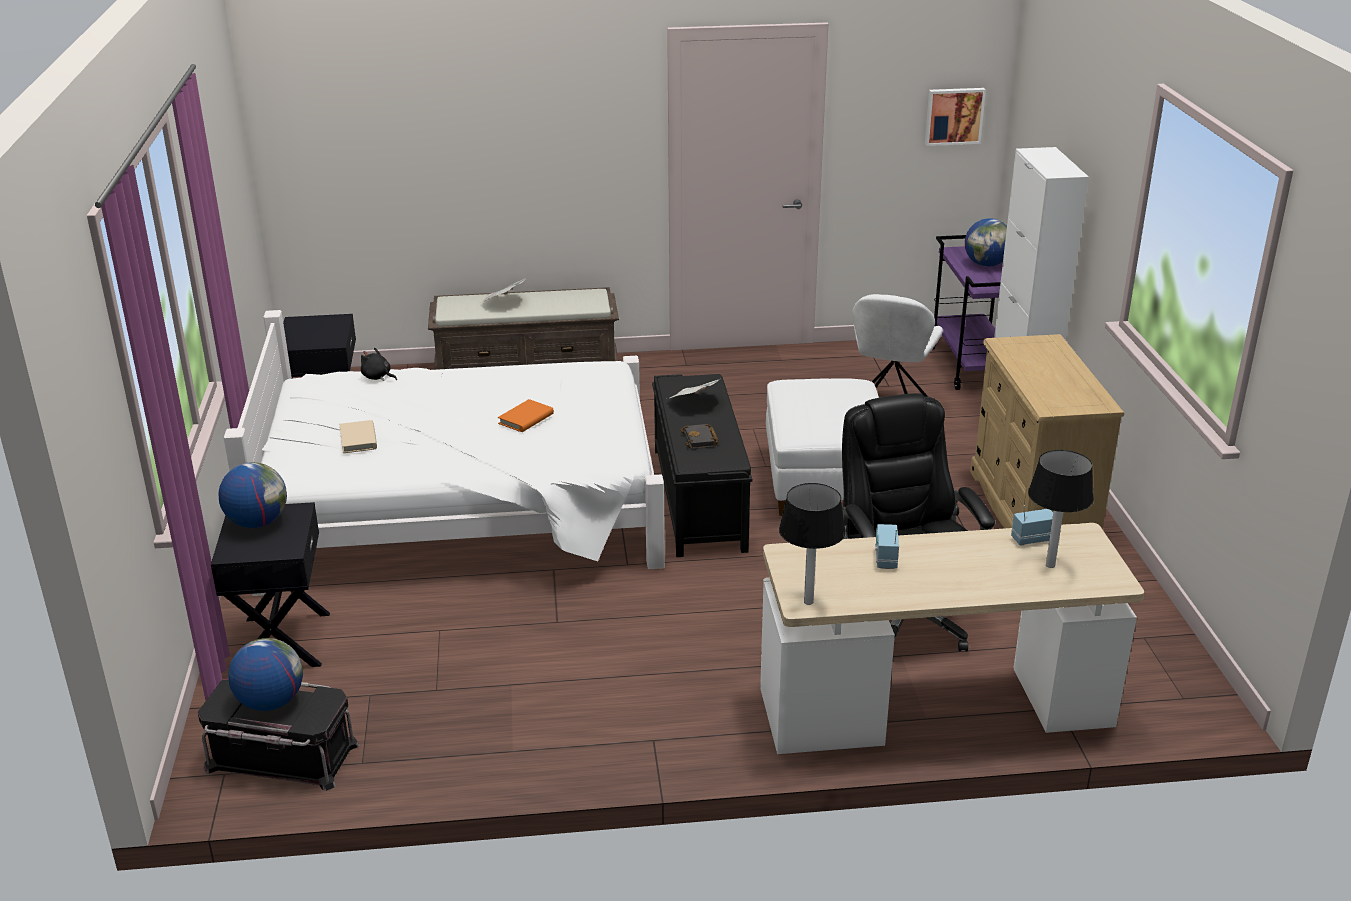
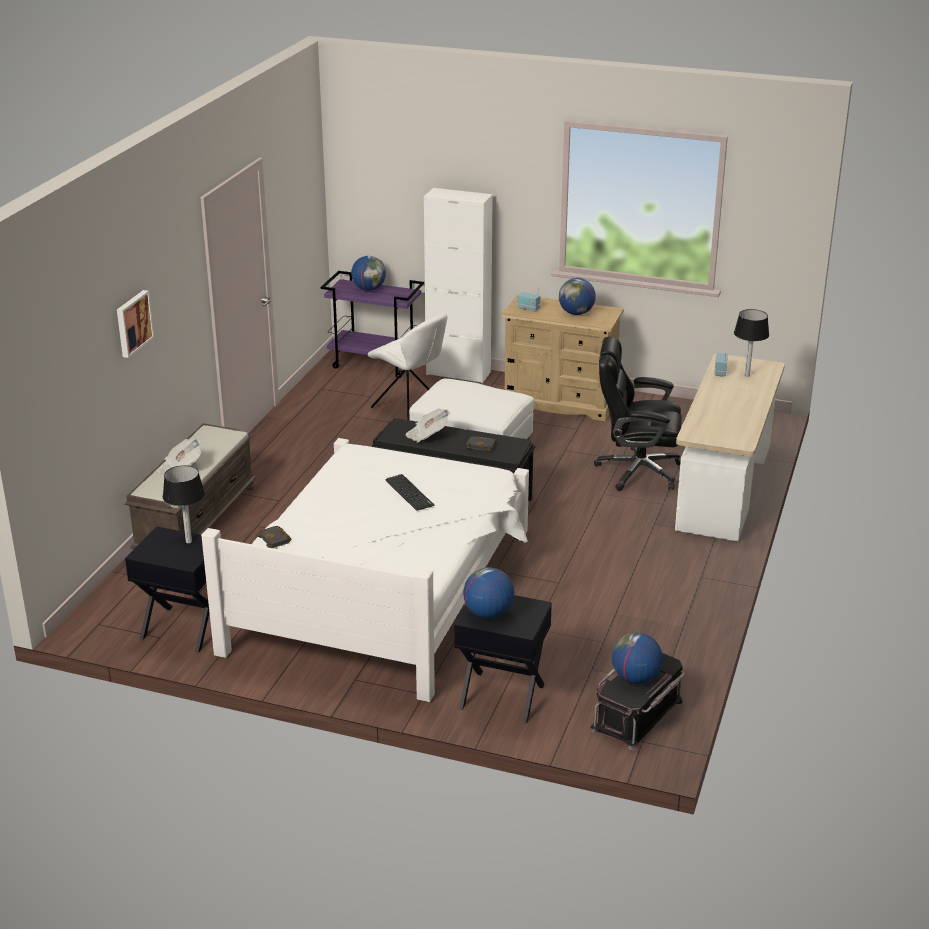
camera: 65 degrees left, 0 degrees up
beige book [340,420,377,453] -> none
black plush toy [361,348,397,381] -> black book [256,526,291,548]
orange book [498,399,554,432] -> keyboard [385,474,434,511]
table lamp [779,483,846,605] -> table lamp moved to [163,465,205,543]
radio [875,524,899,569] -> radio moved to [517,287,540,312]
picture [925,88,986,146] -> picture moved to [117,290,154,358]
none -> globe [559,278,596,315]

